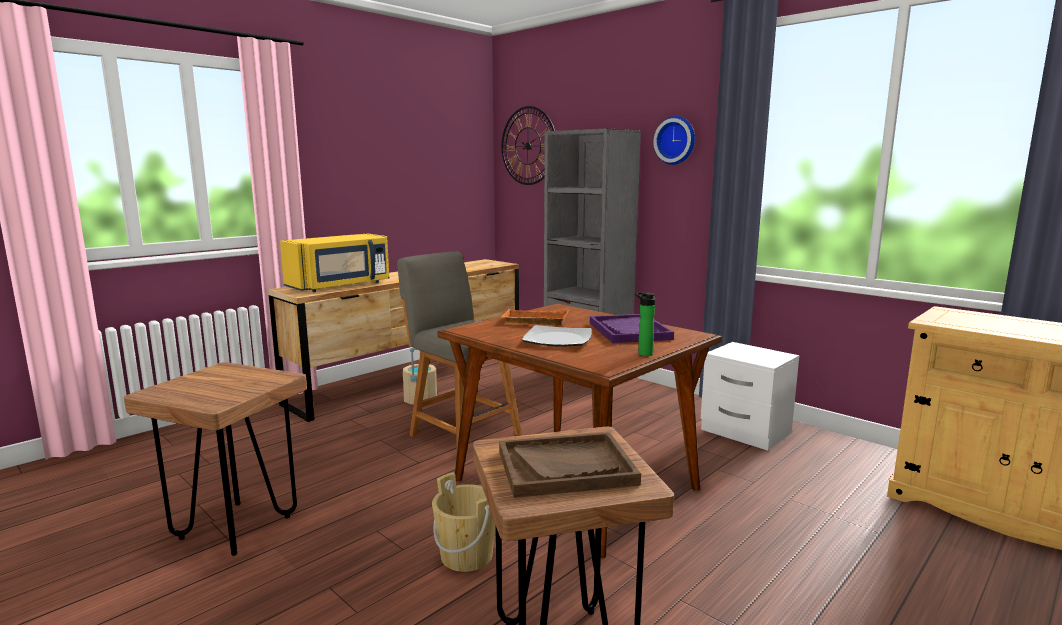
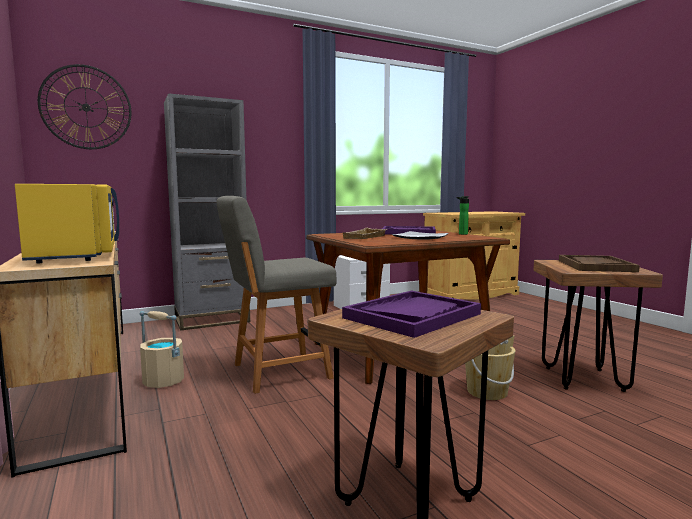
camera: 70 degrees left, 5 degrees down
orange tray [501,309,569,326] -> beige tray [343,228,388,239]
wall clock [653,116,695,165] -> none
none -> purple tray [342,291,481,338]

